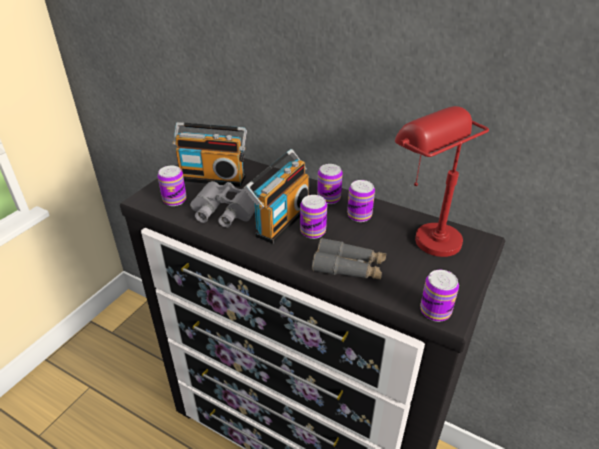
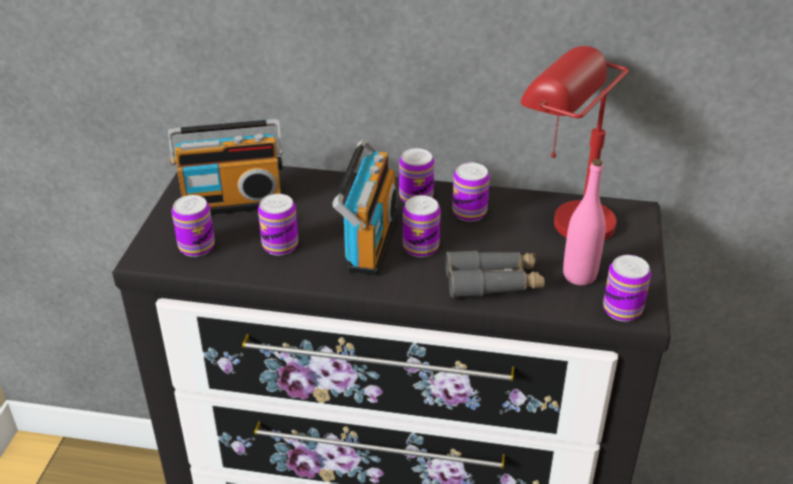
camera: 20 degrees left, 0 degrees up
grey binoculars [190,181,255,228] -> can [258,194,298,255]
none -> pink bottle [563,159,606,285]

